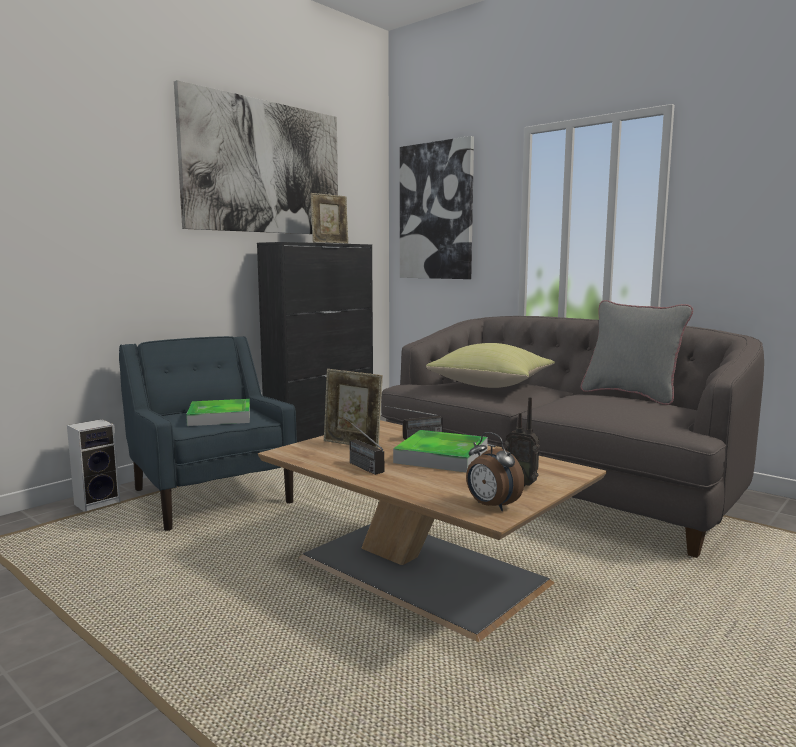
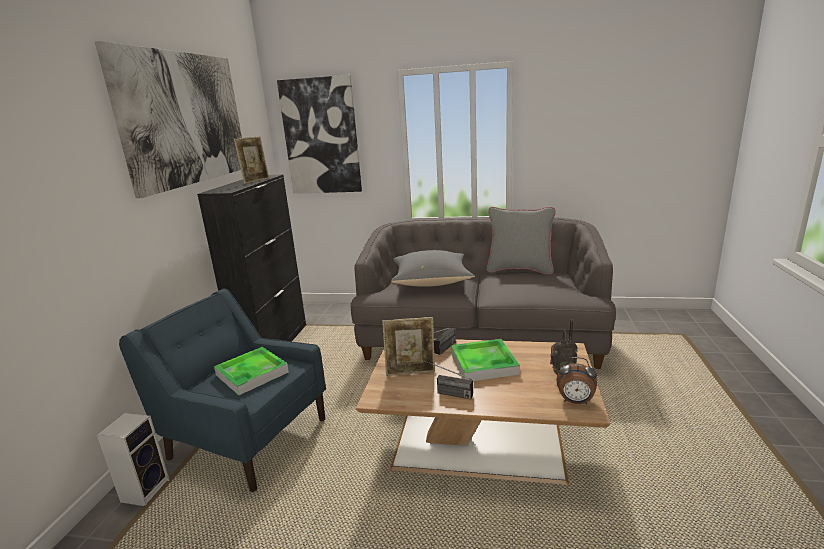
camera: 30 degrees left, 10 degrees up
yellow pillow [426,343,555,388] -> grey pillow [391,250,475,287]

